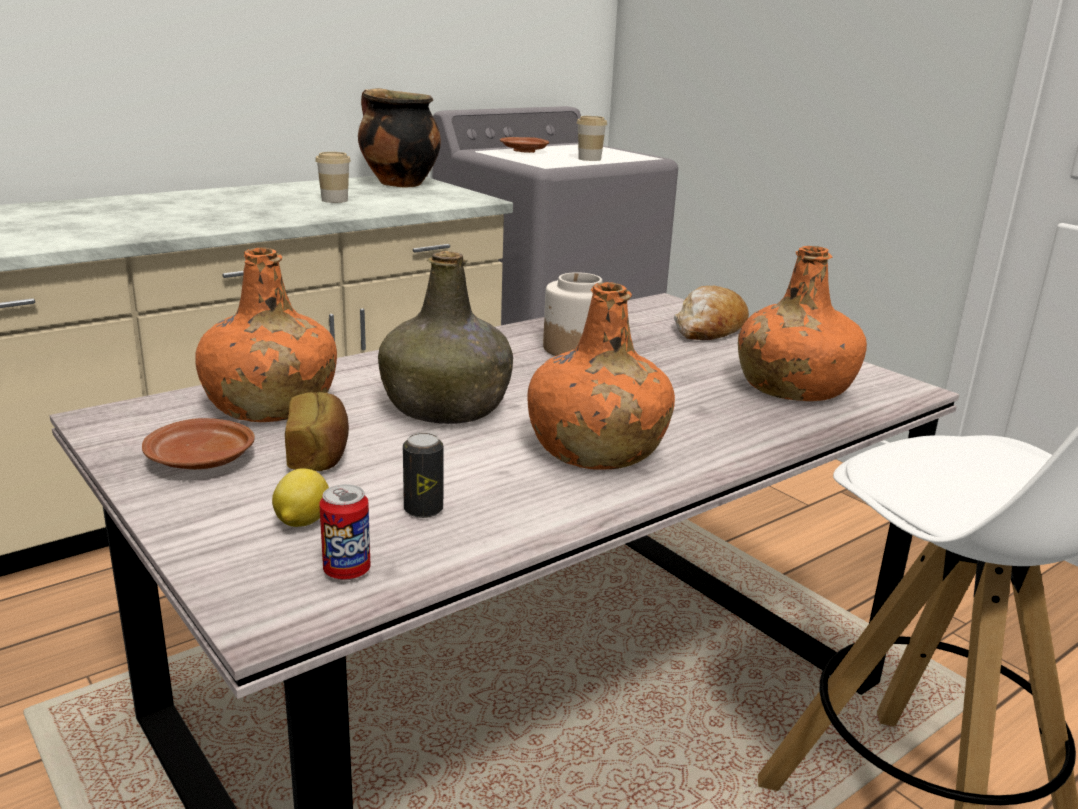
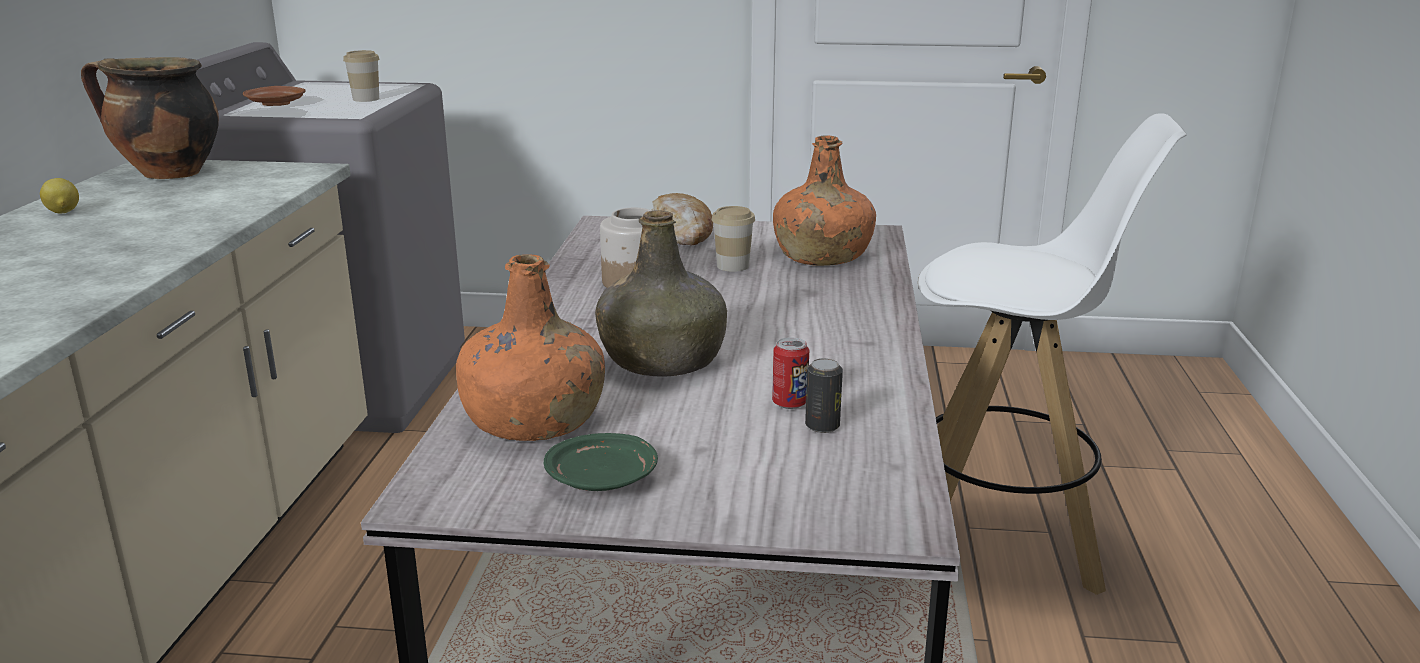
camera: 45 degrees left, 0 degrees up
brown plate [142,418,255,469] -> green plate [544,433,658,491]
lemon [272,468,329,527] -> lemon moved to [40,178,79,214]
bread [285,392,349,471] -> none
cup [315,152,351,203] -> cup moved to [712,206,755,272]
can [319,484,371,580] -> can moved to [772,337,809,409]
orange bottle [527,282,675,470] -> none

